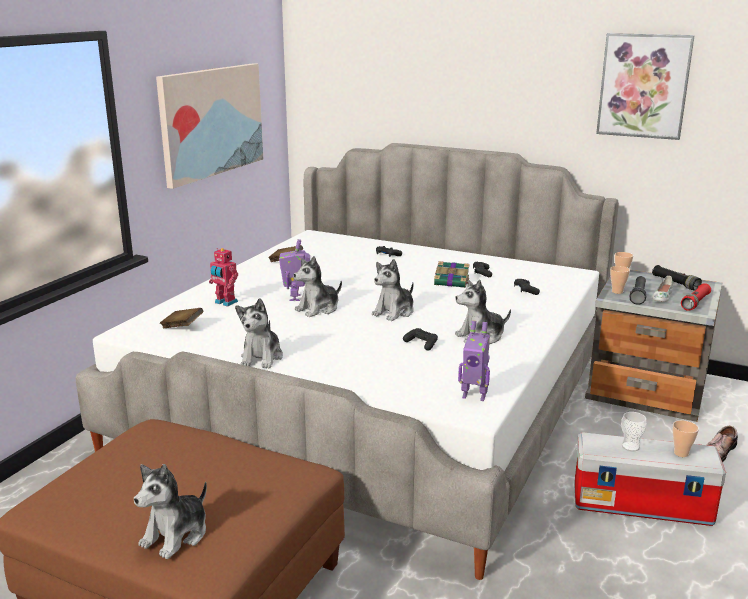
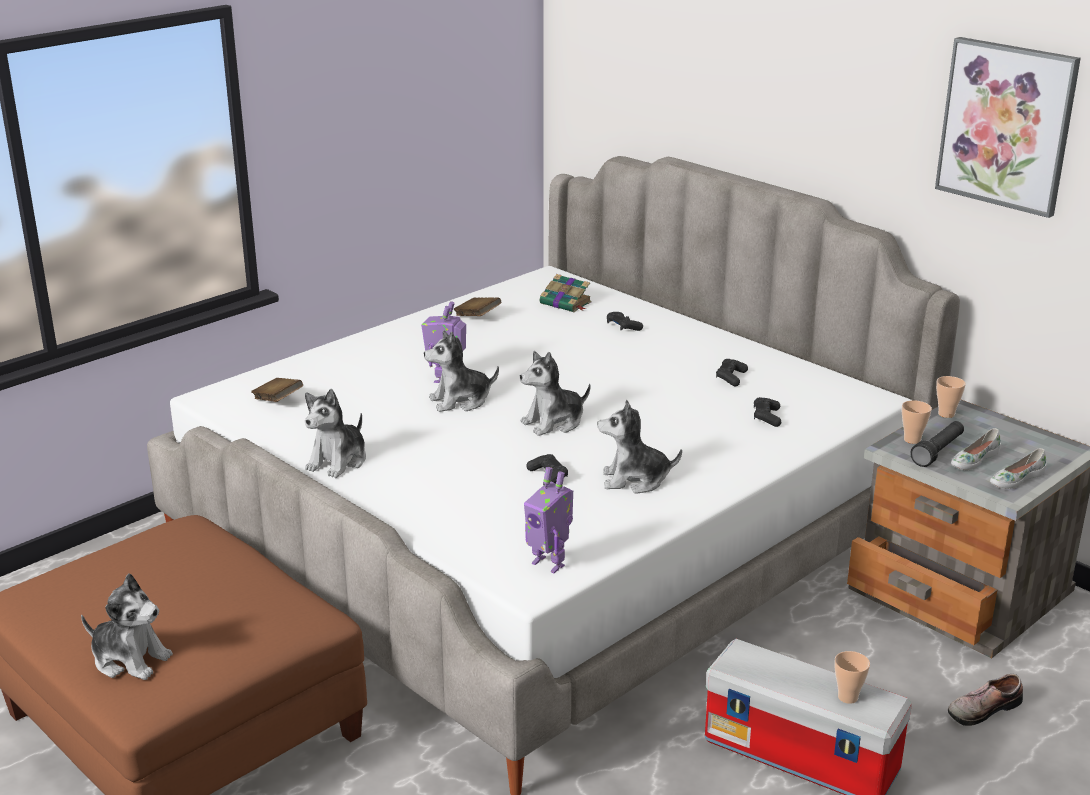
camera: 20 degrees right, 5 degrees up
plush toy [134,464,207,559] -> plush toy turned 120 degrees counterclockwise [81,574,173,680]
picture [156,63,263,189] -> none
toy robot [209,248,238,307] -> none
book [434,261,470,288] -> book moved to [540,274,592,312]
cup [621,412,647,451] -> none
black flashlight [652,265,702,291] -> none
red flashlight [681,283,711,311] -> white shoe [990,448,1047,489]

